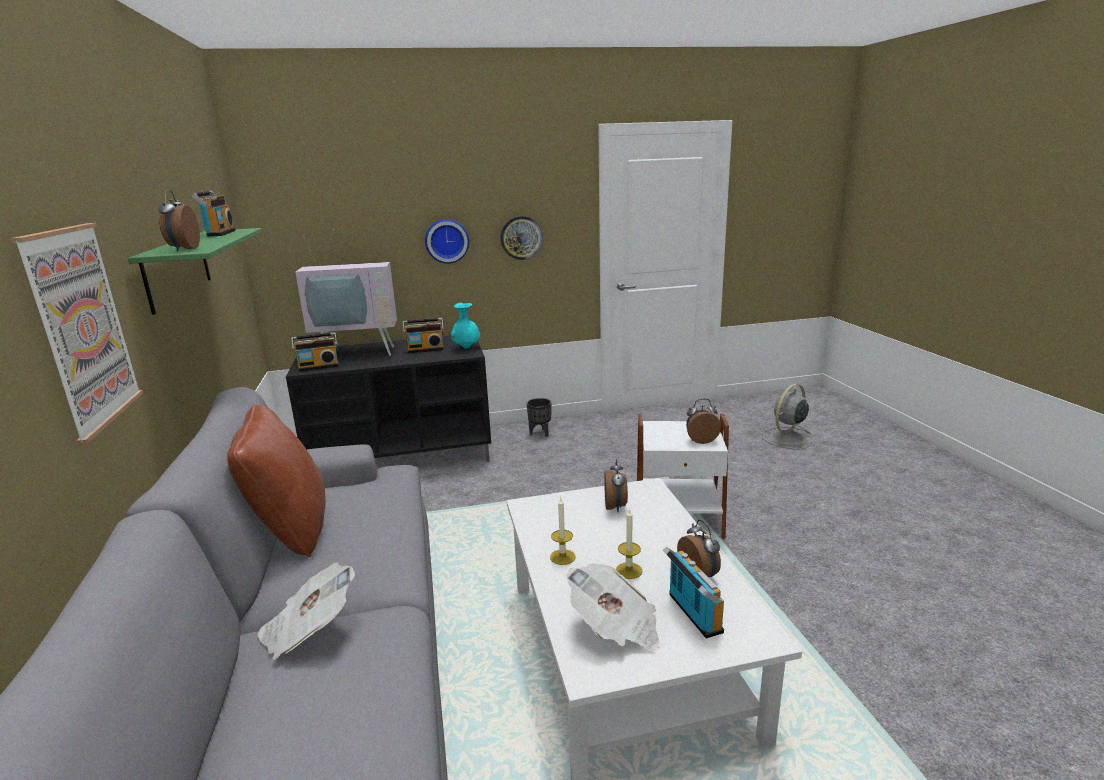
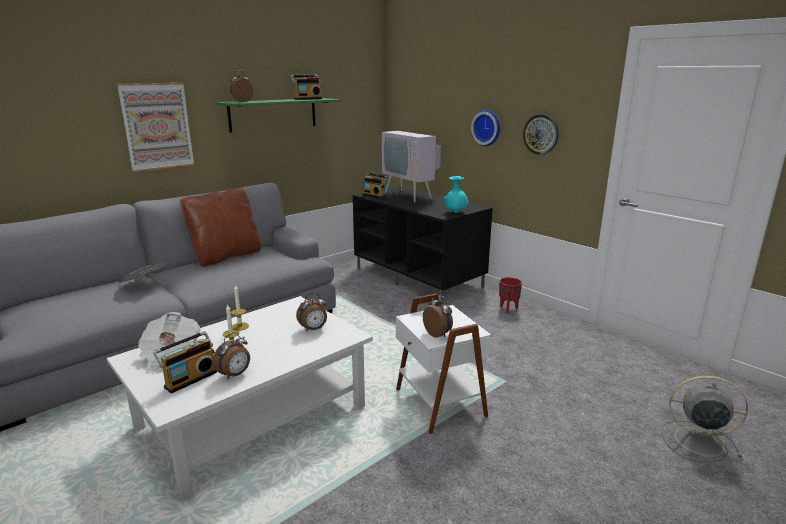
camera: 60 degrees right, 0 degrees up
radio [403,318,444,353] -> none
black planter [527,398,551,437] -> red planter [499,277,522,313]

